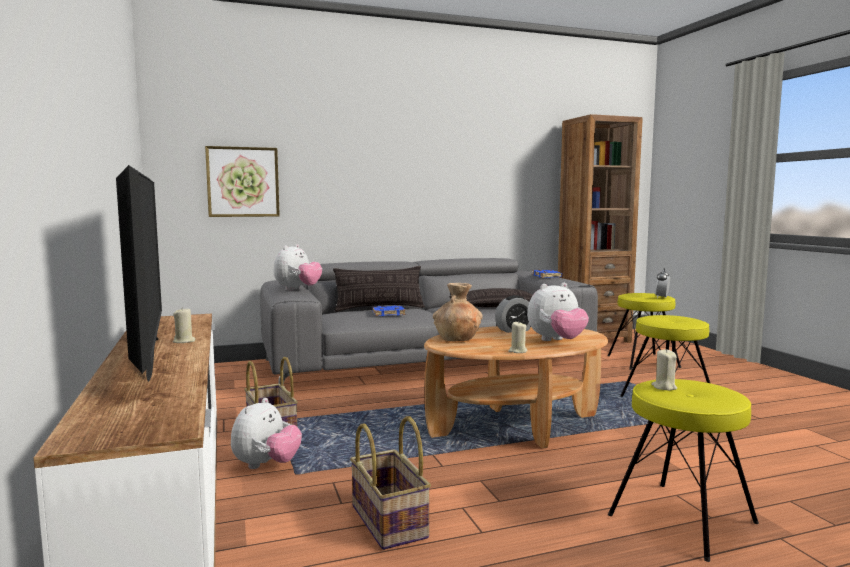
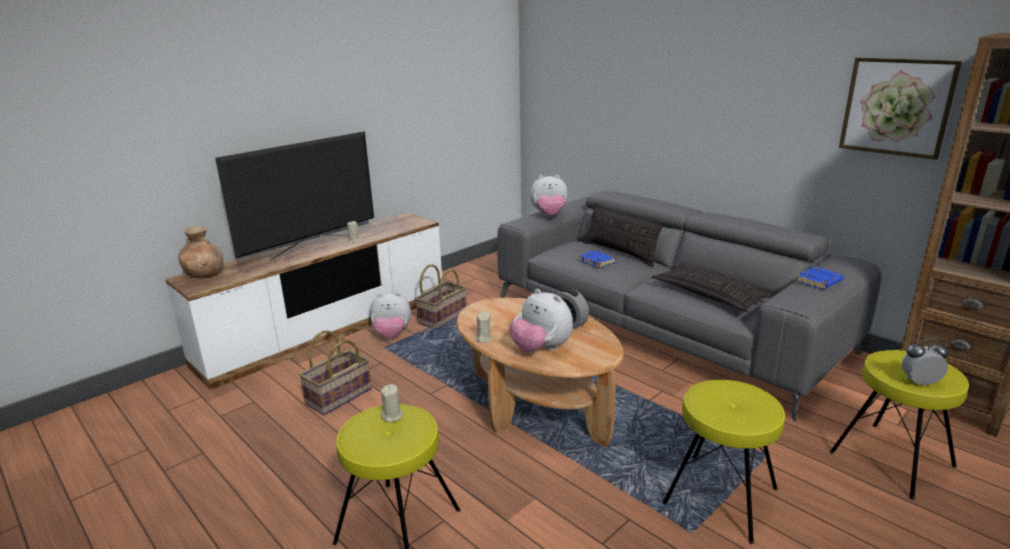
camera: 65 degrees right, 15 degrees up
picture [205,146,280,217] -> picture moved to [839,58,962,160]
brown vase [433,283,482,341] -> brown vase moved to [178,226,223,278]

